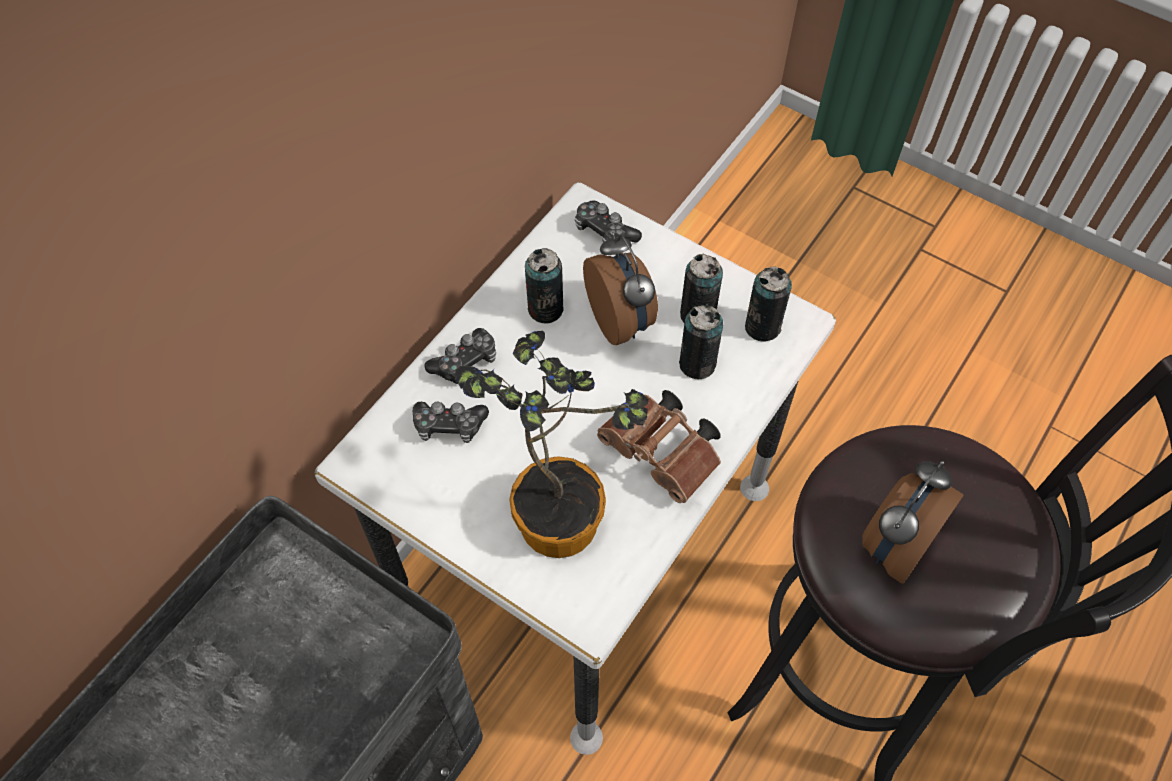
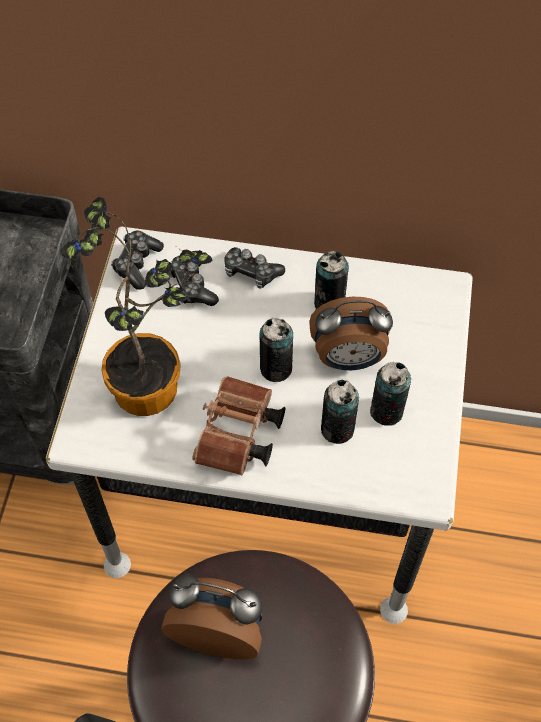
camera: 65 degrees right, 0 degrees up
game controller [575,201,642,242] -> game controller moved to [111,231,164,290]
alarm clock [583,232,658,345] -> alarm clock turned 45 degrees clockwise [309,297,393,370]
can [745,267,792,342] -> can moved to [260,318,293,382]

